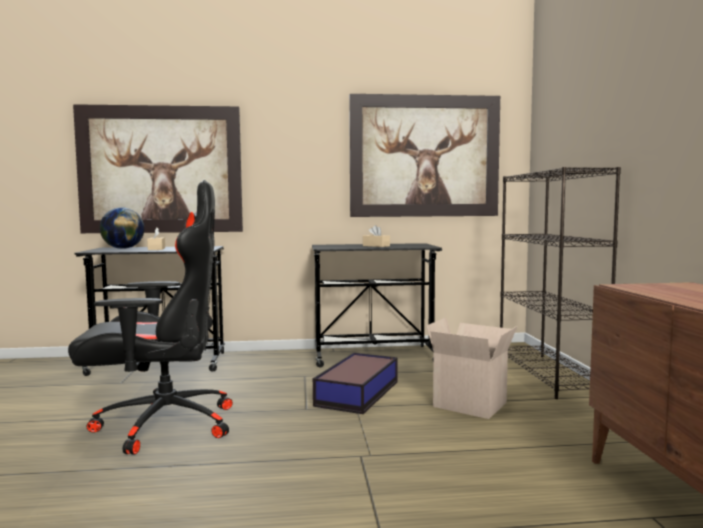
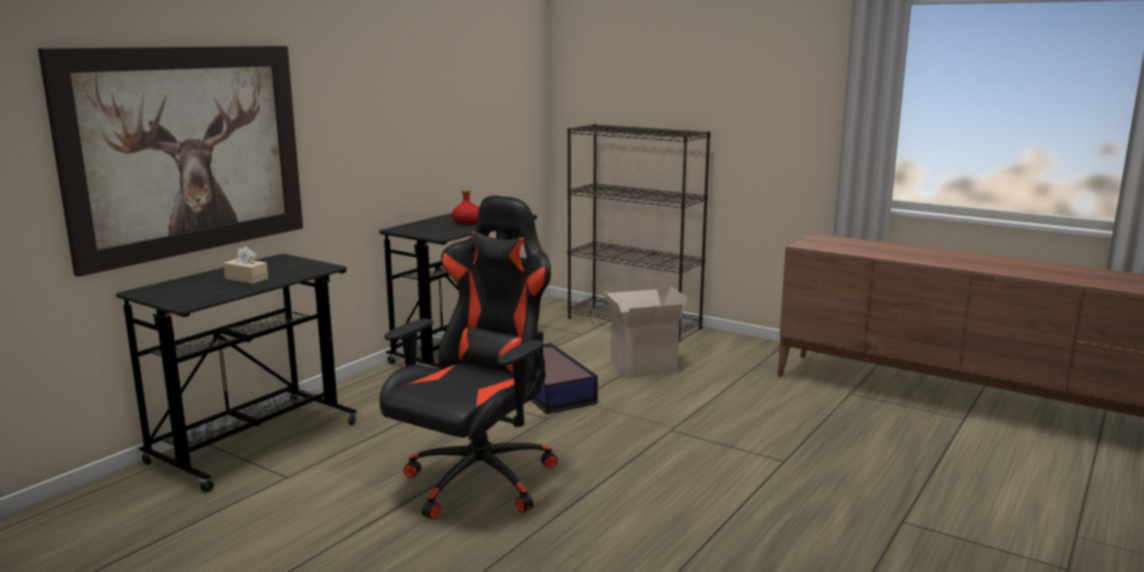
camera: 50 degrees left, 10 degrees up
globe [100,207,144,249] -> none
picture [349,94,500,217] -> none
beige tissue box [363,225,390,247] -> red bottle [452,190,479,225]

